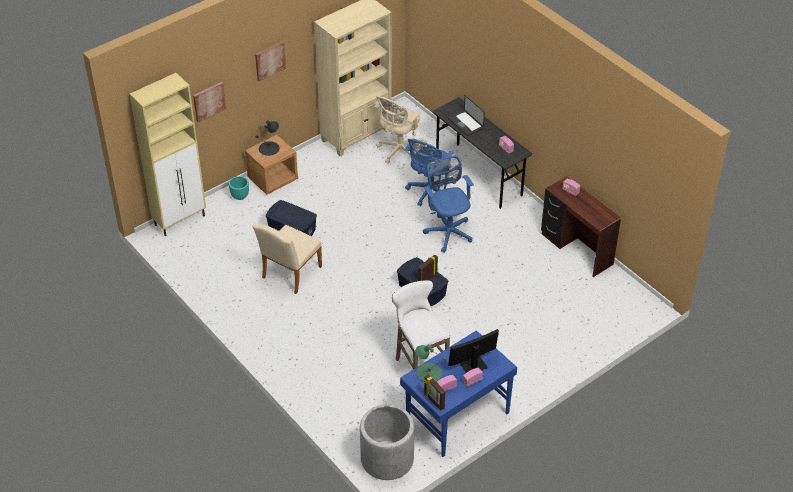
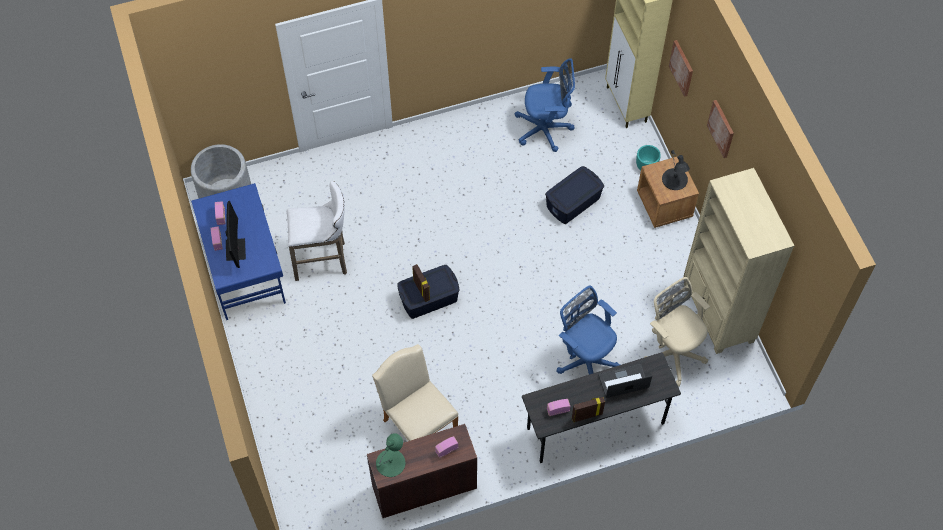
camera: 110 degrees right, 15 degrees up
beige chair [252,223,322,294] -> beige chair moved to [372,344,459,441]
green table lamp [416,344,447,382] -> green table lamp moved to [376,433,405,477]
blue office chair [423,156,474,253] -> blue office chair moved to [515,58,575,152]
picture frame [424,374,445,410] -> picture frame moved to [572,397,605,422]

